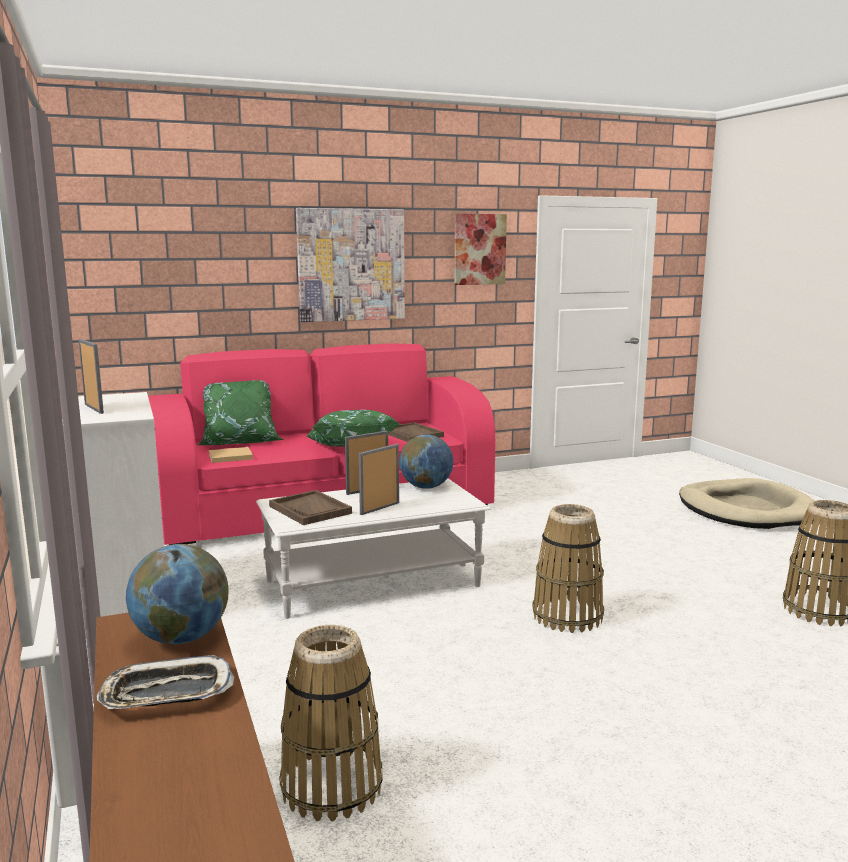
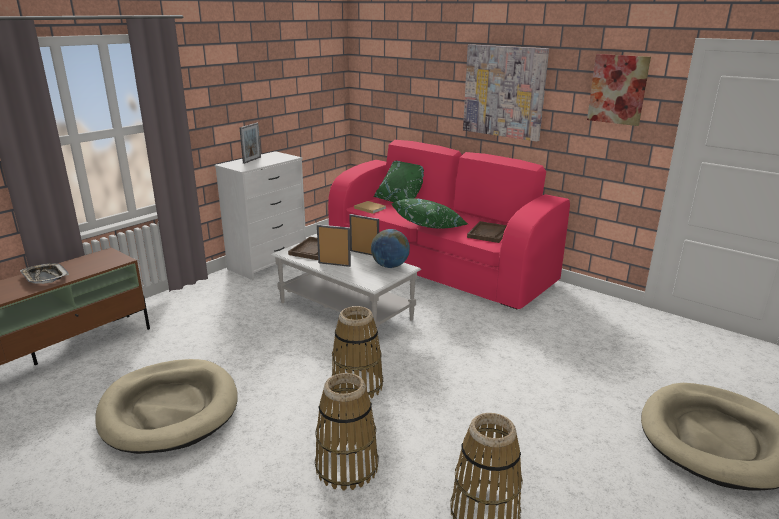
camera: 60 degrees right, 10 degrees up
globe [126,544,229,644] -> none
basket [280,625,382,821] -> basket moved to [315,373,379,491]
none -> beige dog bed [95,359,238,454]

